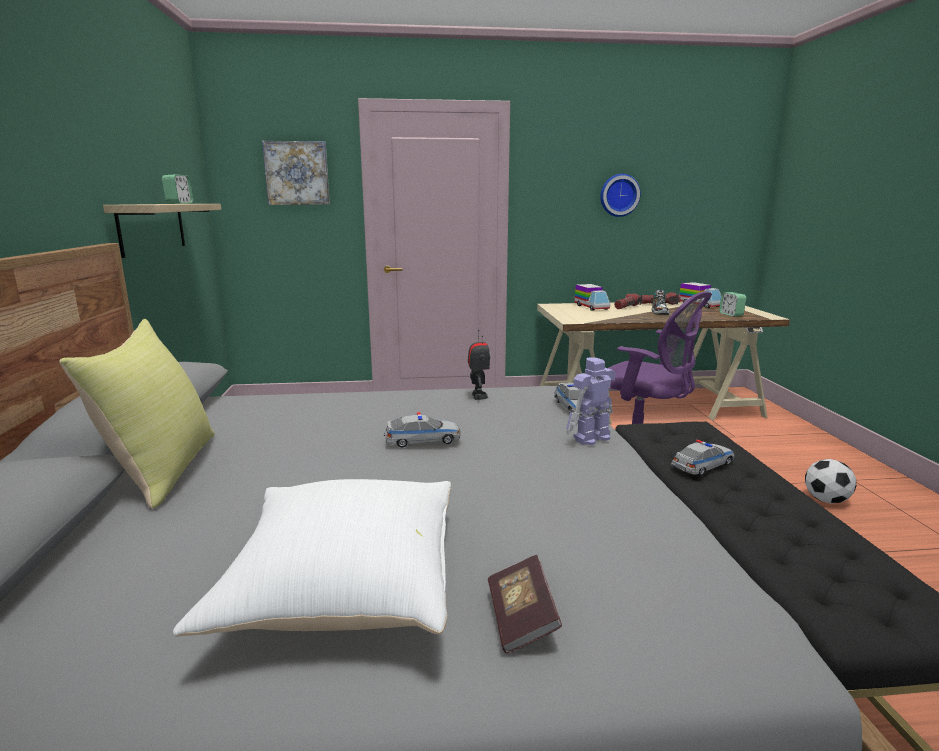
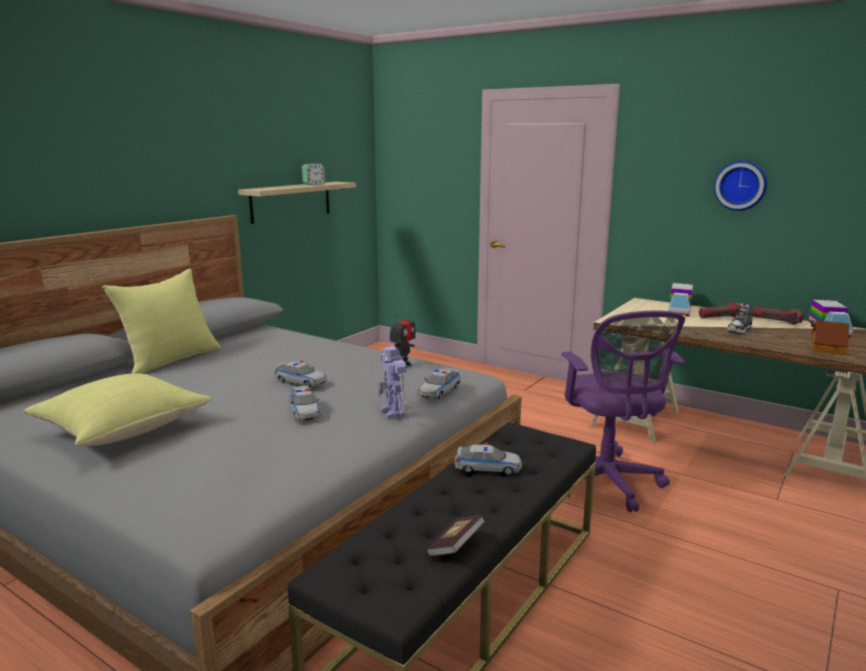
camera: 40 degrees right, 0 degrees up
white pillow [173,479,451,637] -> yellow pillow [23,373,213,447]
picture [262,141,330,205] -> none
book [488,555,562,654] -> book moved to [426,515,485,556]
toy robot [566,357,615,445] -> toy robot turned 120 degrees counterclockwise [378,346,408,418]
alarm clock [719,292,746,317] -> toy house [811,320,850,355]
football [805,459,856,503] -> none
none -> toy car [289,386,321,421]

